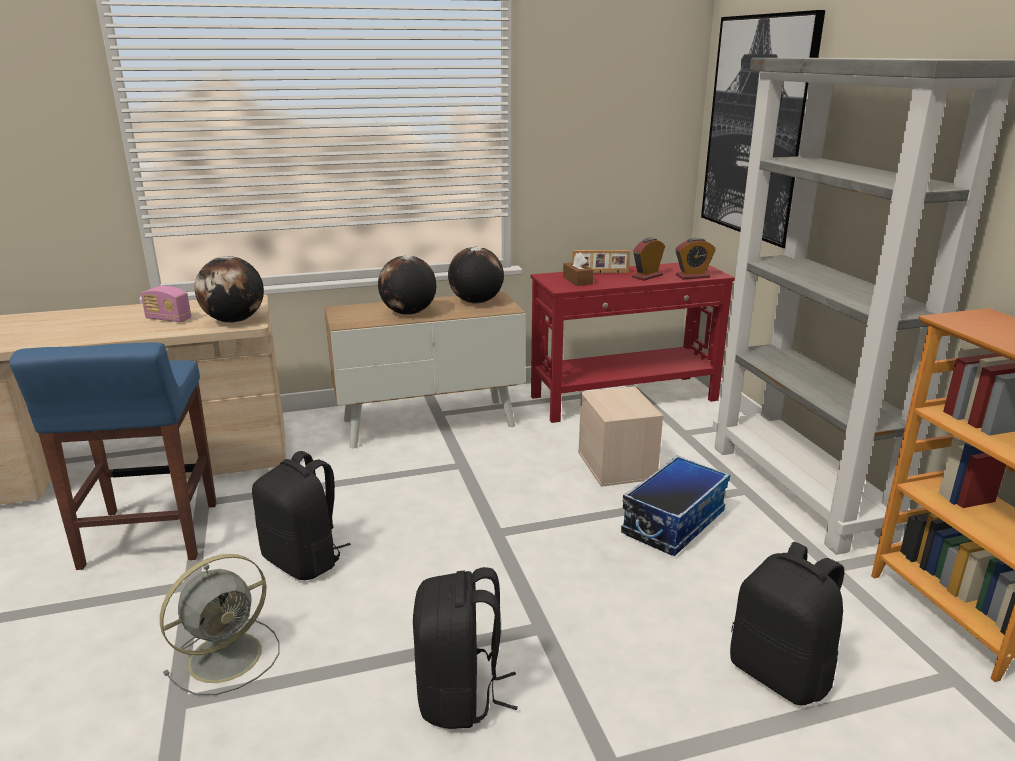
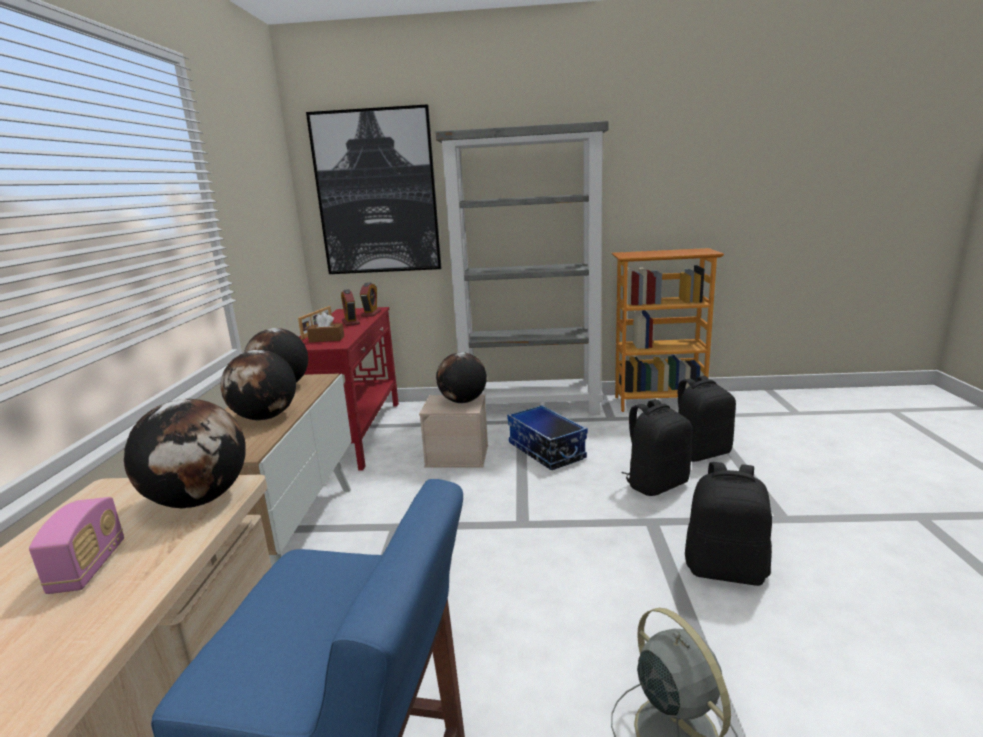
camera: 70 degrees left, 5 degrees down
radio [141,286,191,322] -> radio turned 45 degrees counterclockwise [29,497,124,594]
black backpack [252,451,351,580] -> black backpack moved to [621,399,692,496]
none -> globe [436,352,487,403]

